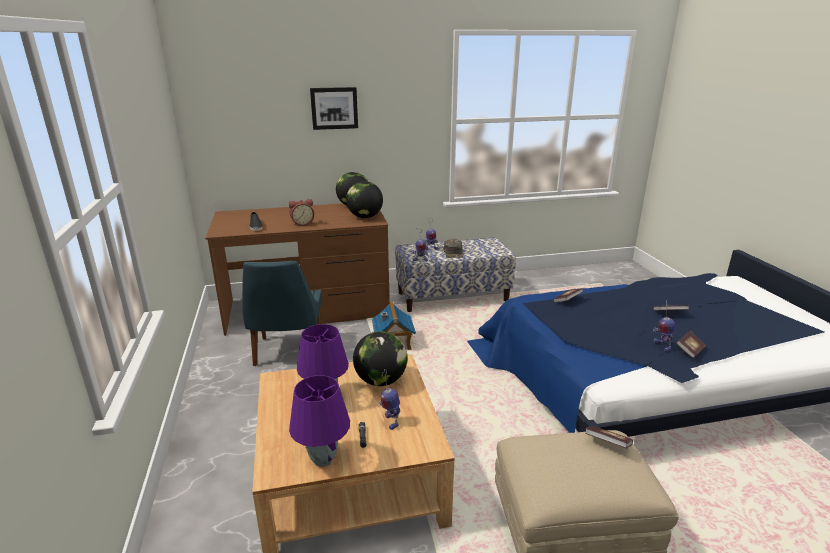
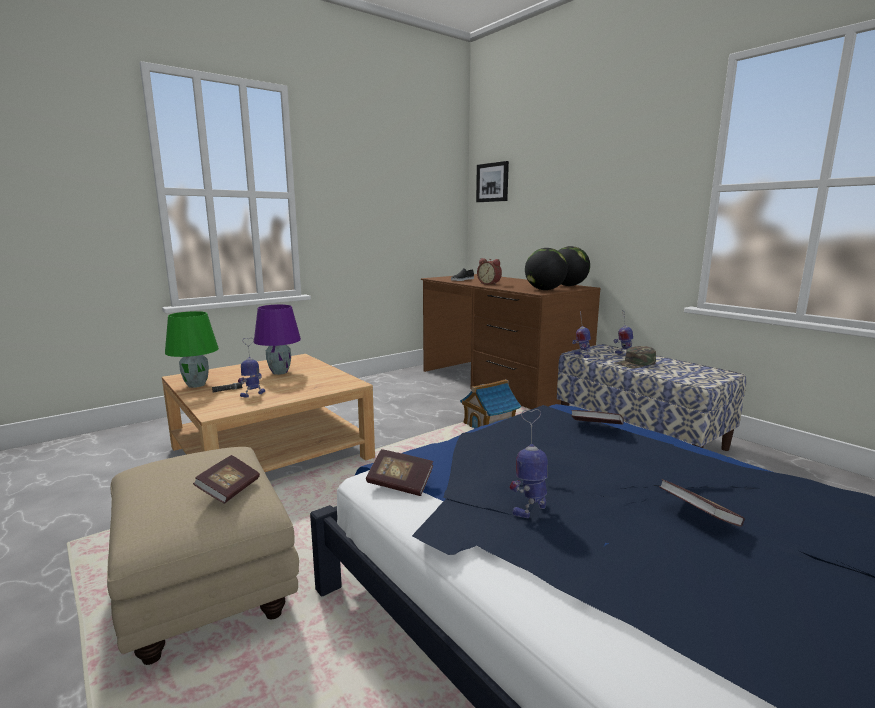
camera: 65 degrees right, 10 degrees down
blue chair [242,261,322,366] -> none
purple table lamp [289,375,350,467] -> green table lamp [165,311,219,388]
picture [310,87,358,130] -> picture moved to [476,161,509,202]
globe [353,331,407,386] -> none
book [676,331,706,358] -> book moved to [366,449,433,496]

